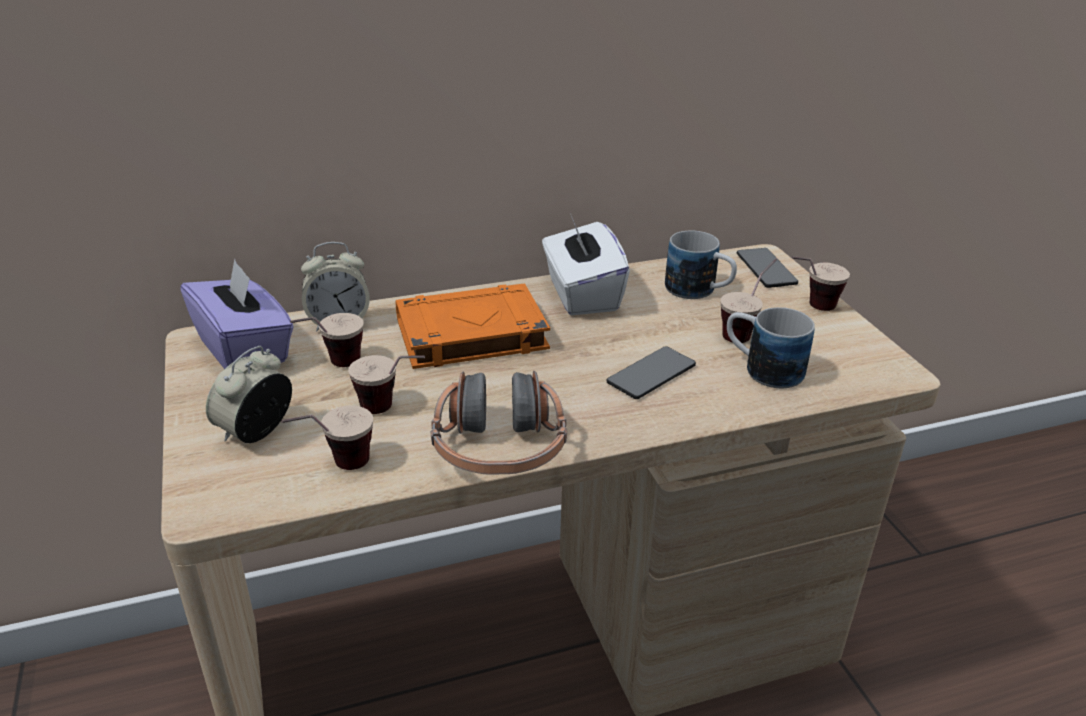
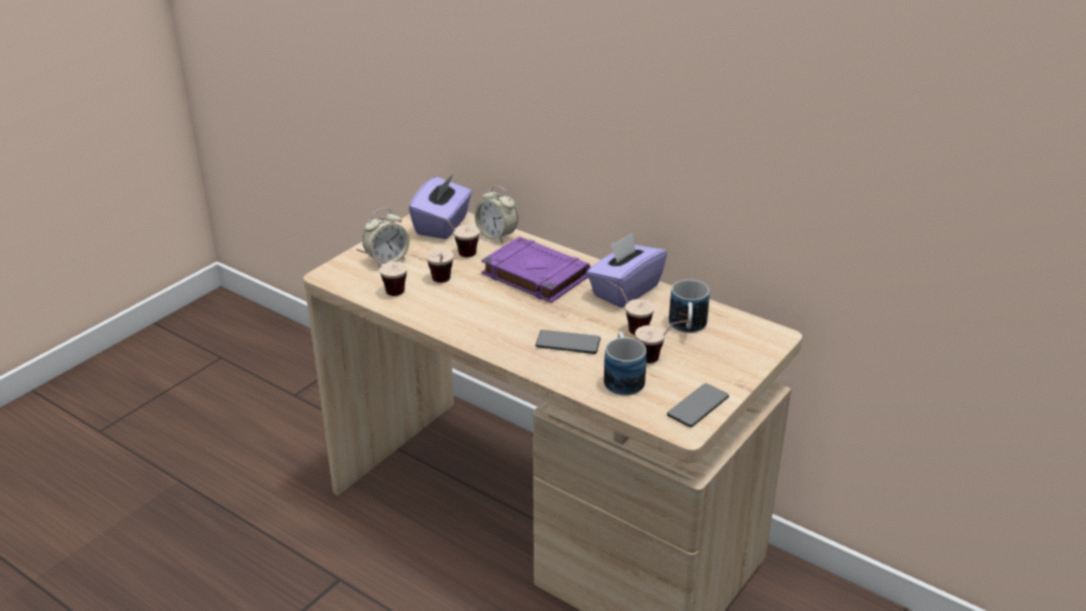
camera: 55 degrees right, 0 degrees up
alarm clock [206,346,292,443] -> alarm clock turned 150 degrees clockwise [363,208,410,268]
orange book [396,283,550,369] -> purple book [481,236,590,303]
headphones [430,371,567,475] -> none
white tissue box [542,215,630,315] -> purple tissue box [587,233,667,308]
phone [737,248,798,288] -> phone moved to [667,383,729,427]
cup [792,256,850,311] -> cup moved to [605,280,655,335]

